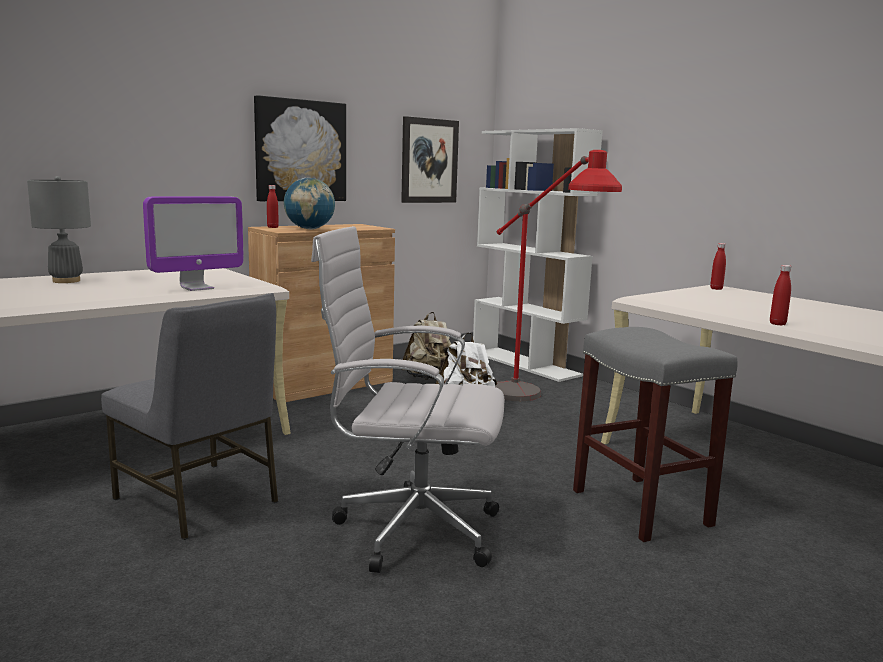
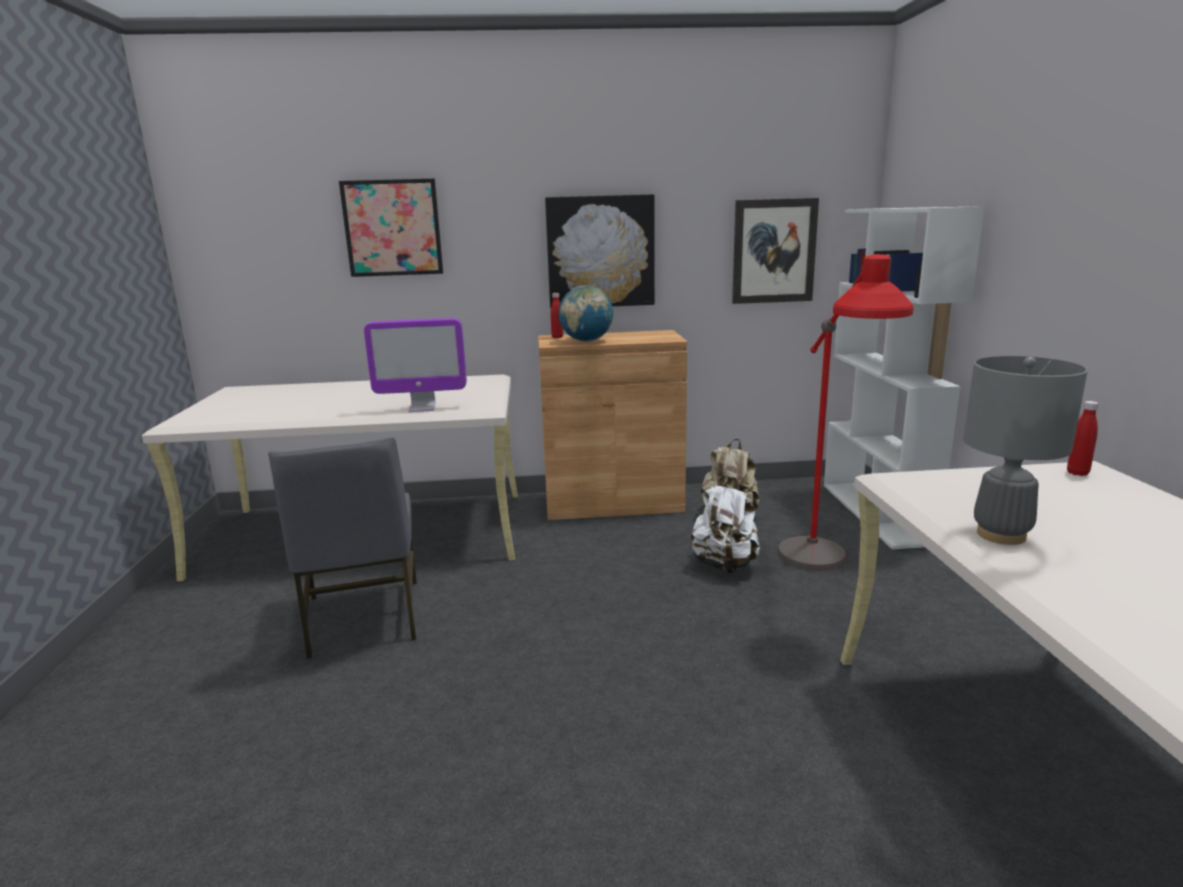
camera: 35 degrees right, 5 degrees up
grey table lamp [27,176,91,283] -> grey table lamp moved to [963,356,1088,545]
white office chair [311,226,504,573] -> none
grey stool [573,327,738,542] -> none
red bottle [770,265,791,326] -> none
none -> picture [339,179,443,277]

